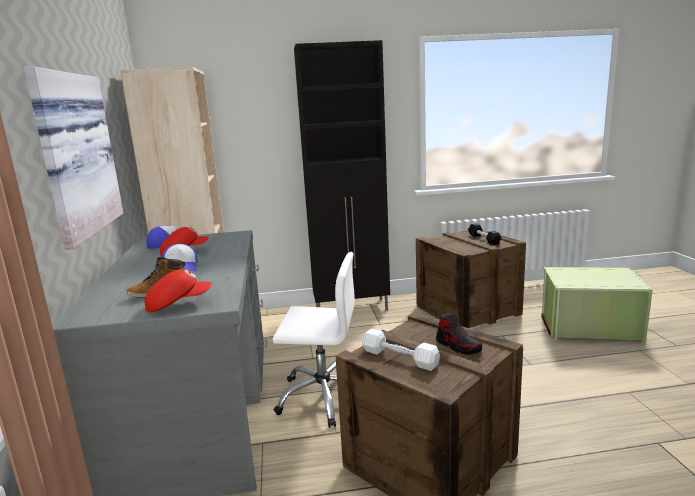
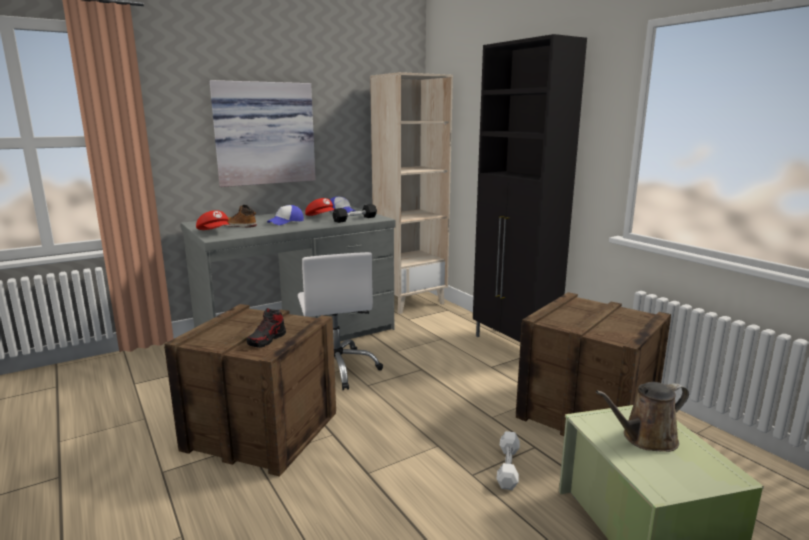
camera: 65 degrees right, 0 degrees up
white dumbbell [362,329,440,371] -> white dumbbell moved to [497,431,520,490]
black dumbbell [468,223,502,245] -> black dumbbell moved to [332,204,377,223]
none -> brown watering can [596,382,689,452]

